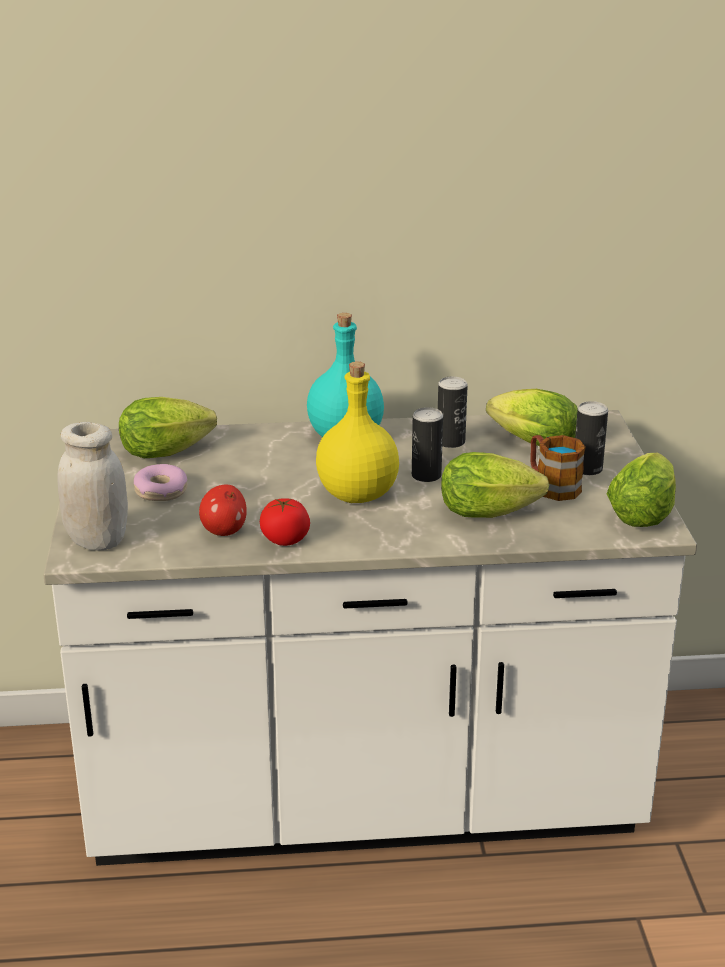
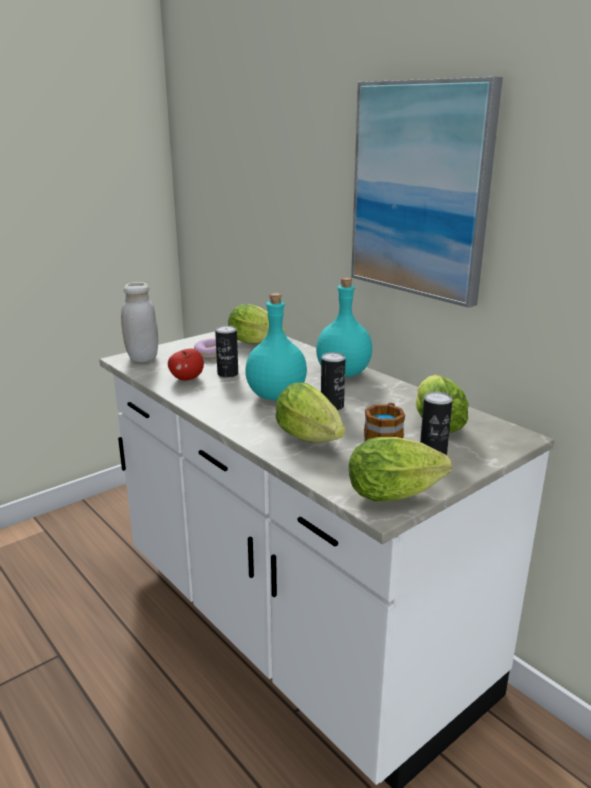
camera: 55 degrees right, 5 degrees down
tomato [260,498,310,546] -> none
yellow bottle [316,361,399,503] -> turquoise bottle [245,293,307,401]
can [438,377,468,448] -> can moved to [215,325,238,378]
none -> picture [351,77,503,308]

